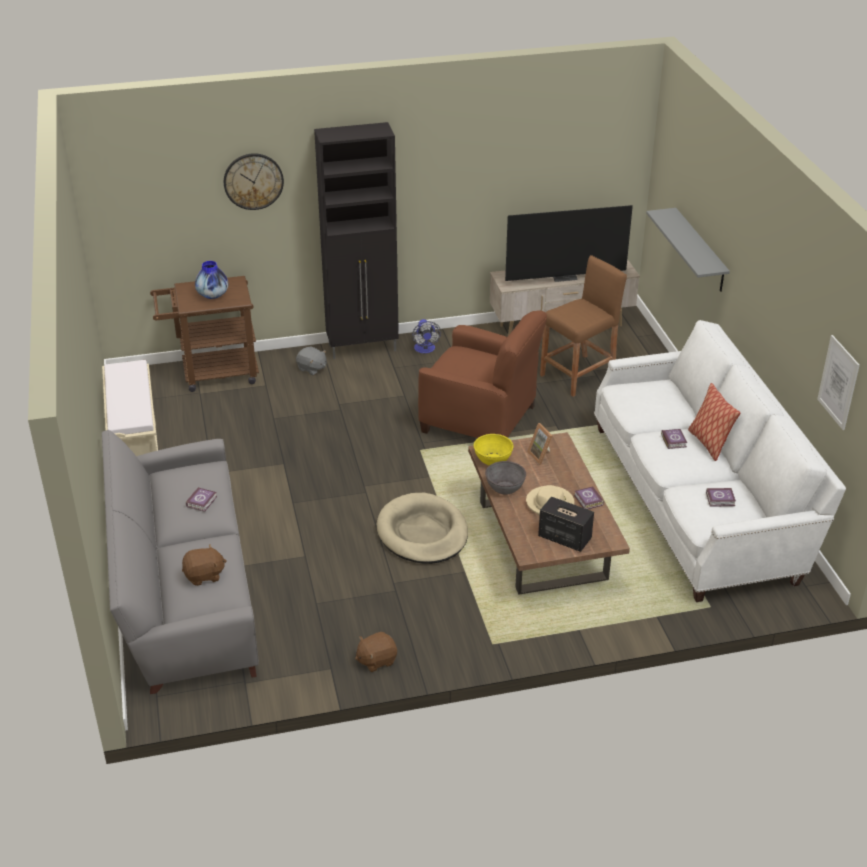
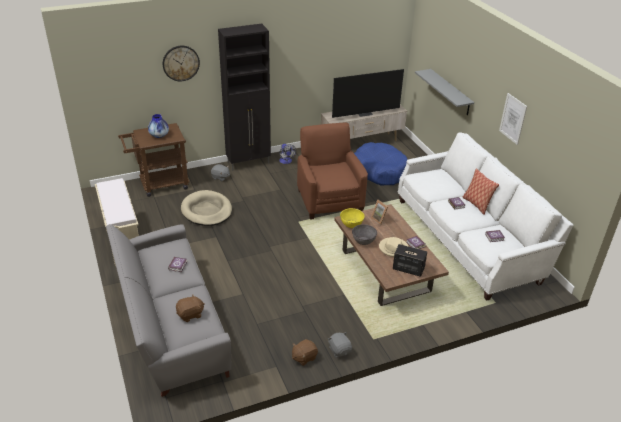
camera: 10 degrees left, 0 degrees up
beige dog bed [377,493,468,564] -> beige dog bed moved to [181,190,232,226]
brown armchair [418,310,547,438] -> brown armchair turned 120 degrees counterclockwise [297,123,368,220]
brown stool [540,255,627,397] -> blue dog bed [354,142,408,185]
picture [817,335,860,430] -> picture moved to [499,93,527,145]
none -> grey plush toy [328,332,352,358]

